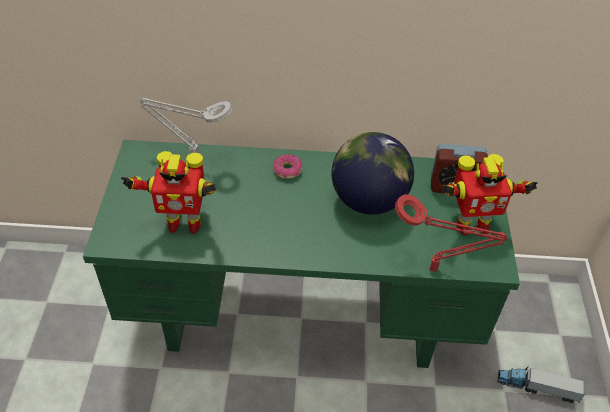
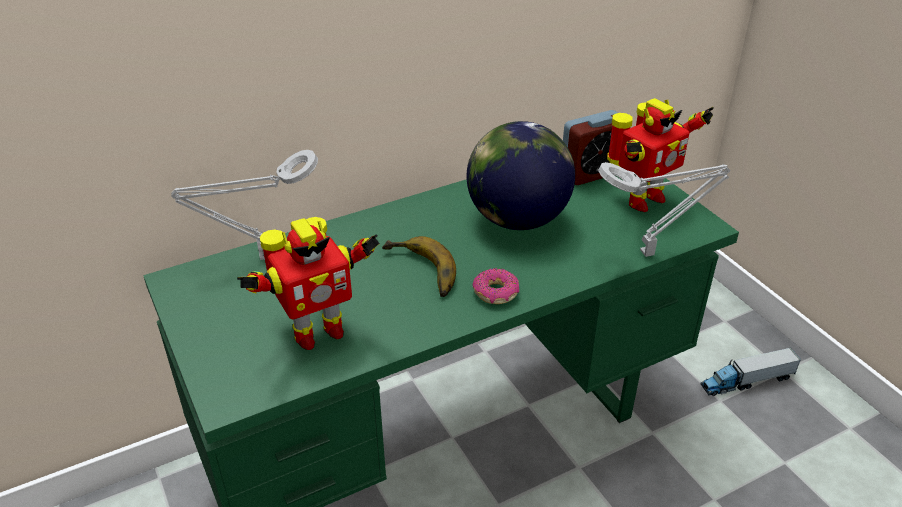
camera: 30 degrees left, 10 degrees down
donut [273,154,303,179] -> donut moved to [473,268,519,304]
red table lamp [395,195,508,272] -> grey table lamp [598,162,730,257]
none -> banana [382,236,456,297]

